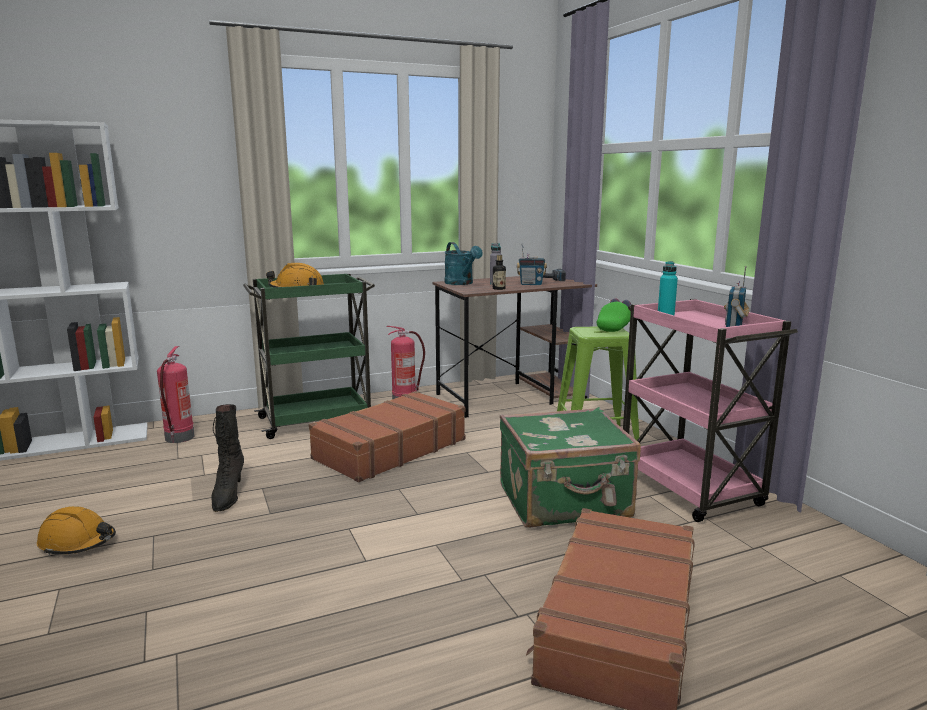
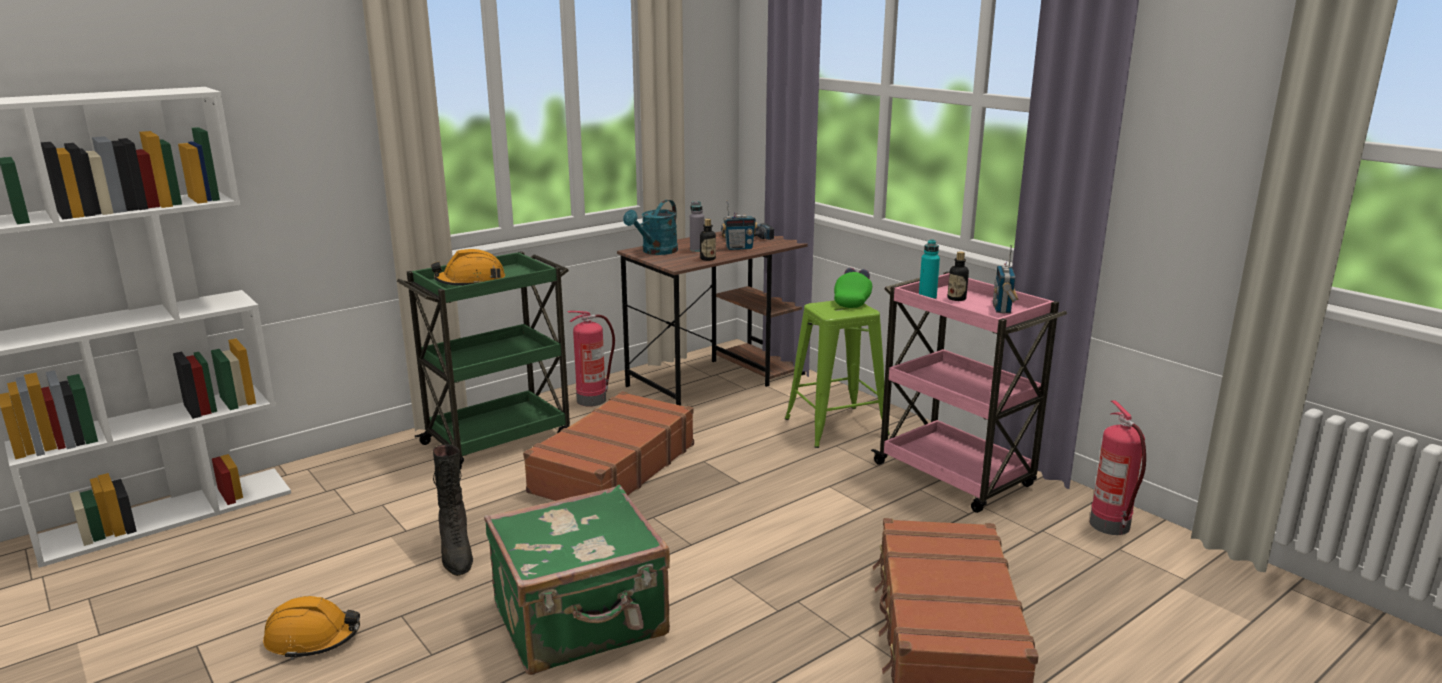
camera: 15 degrees left, 5 degrees up
fire extinguisher [157,346,195,443] -> fire extinguisher moved to [1090,400,1146,535]
turquoise watering can [445,242,483,285] -> turquoise watering can turned 75 degrees clockwise [623,200,678,255]
green suitcase [500,407,641,528] -> green suitcase moved to [484,485,670,675]
none -> bottle [948,252,969,301]

